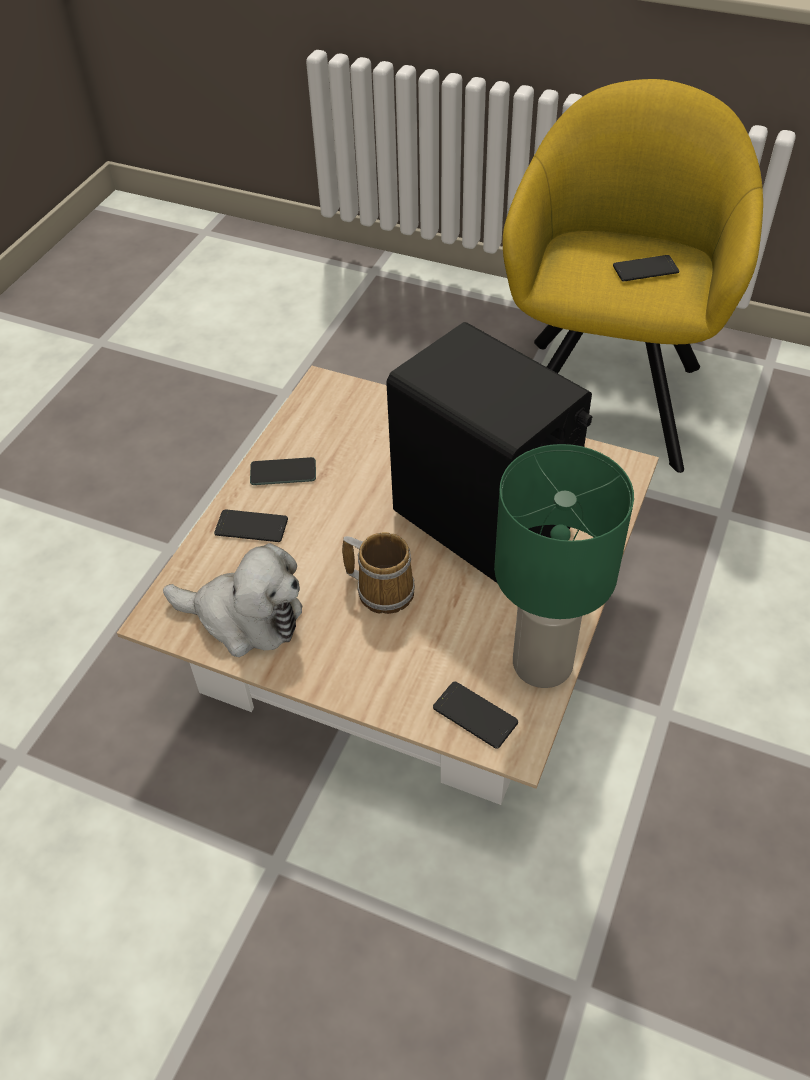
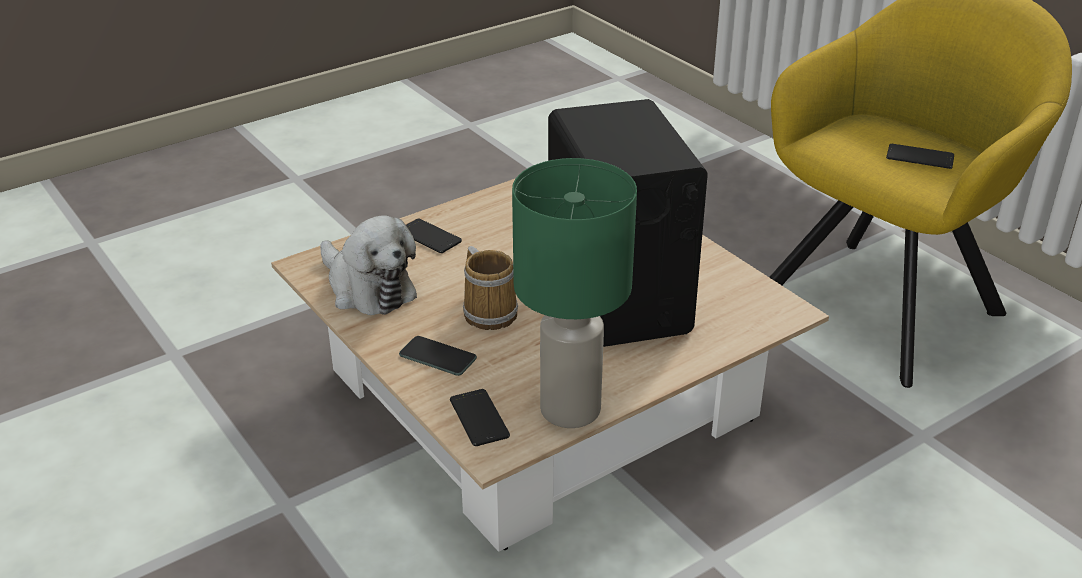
camera: 30 degrees right, 15 degrees down
phone [250,457,316,485] -> phone moved to [399,336,477,376]

